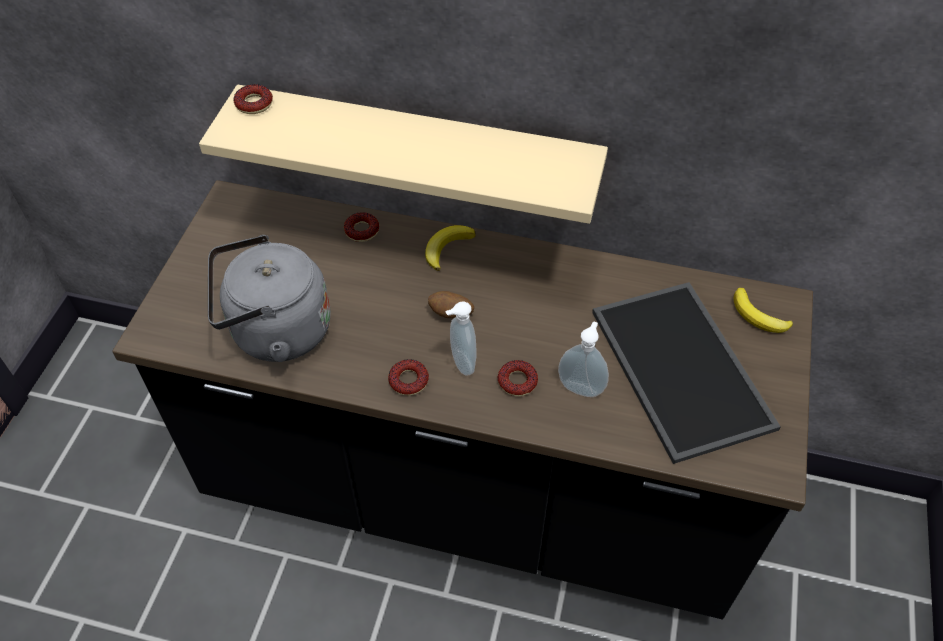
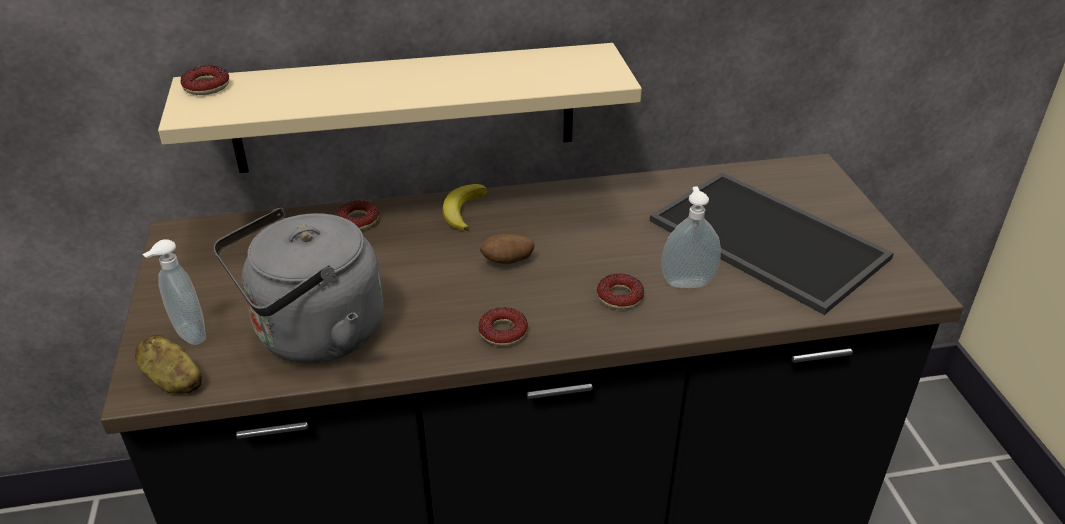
camera: 25 degrees left, 15 degrees down
soap dispenser [445,302,477,376] -> soap dispenser moved to [142,239,206,345]
banana [734,288,793,333] -> none
none -> potato [135,335,202,394]

